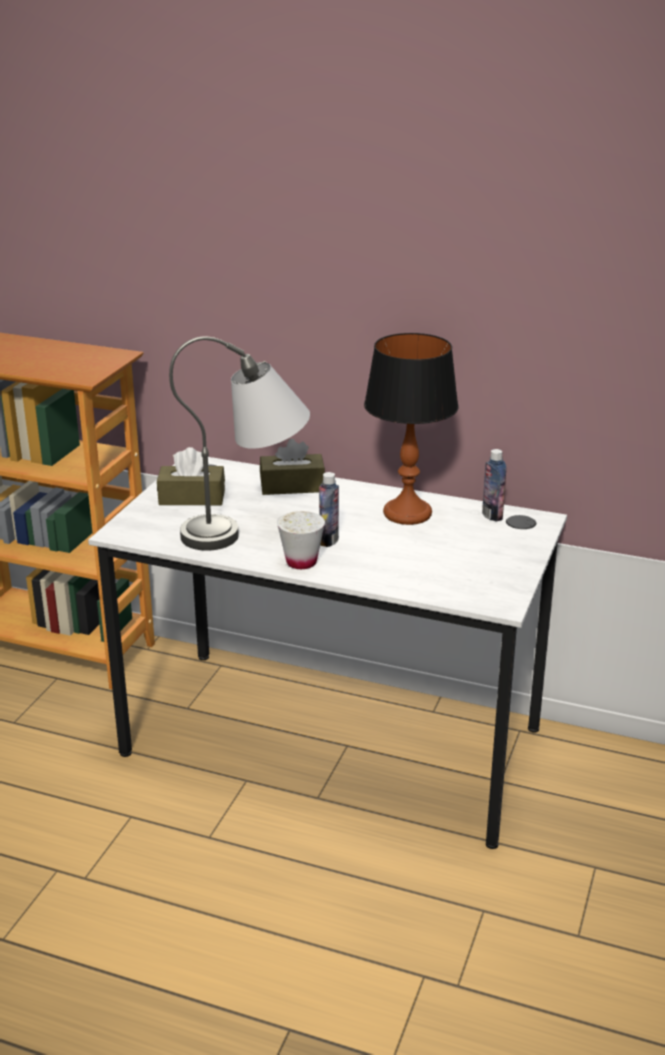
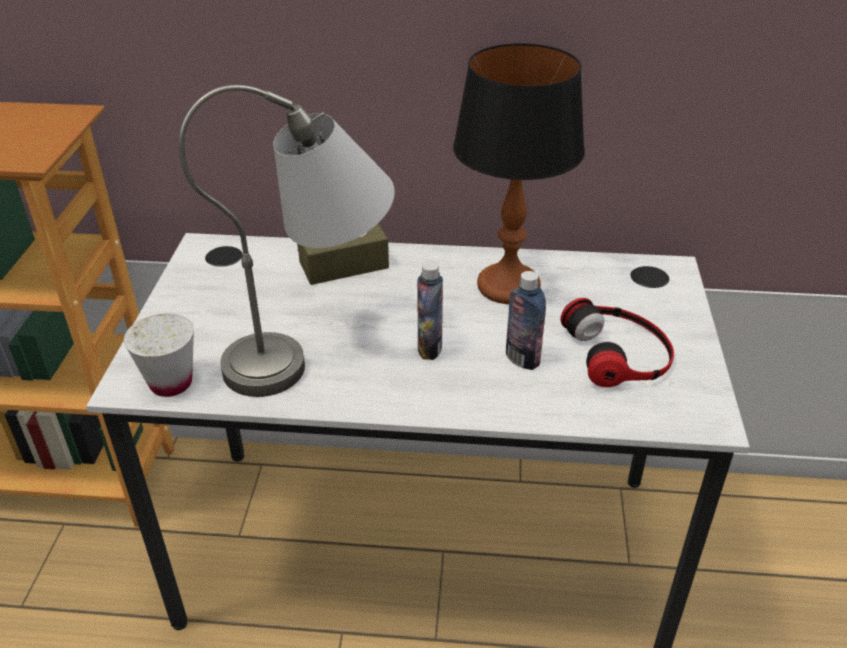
camera: 15 degrees left, 10 degrees up
brown tissue box [157,447,225,505] -> none
white cup [277,511,325,569] -> white cup moved to [124,314,194,397]
bottle [482,449,506,522] -> bottle moved to [506,271,546,370]
none -> headphones [560,298,674,387]

